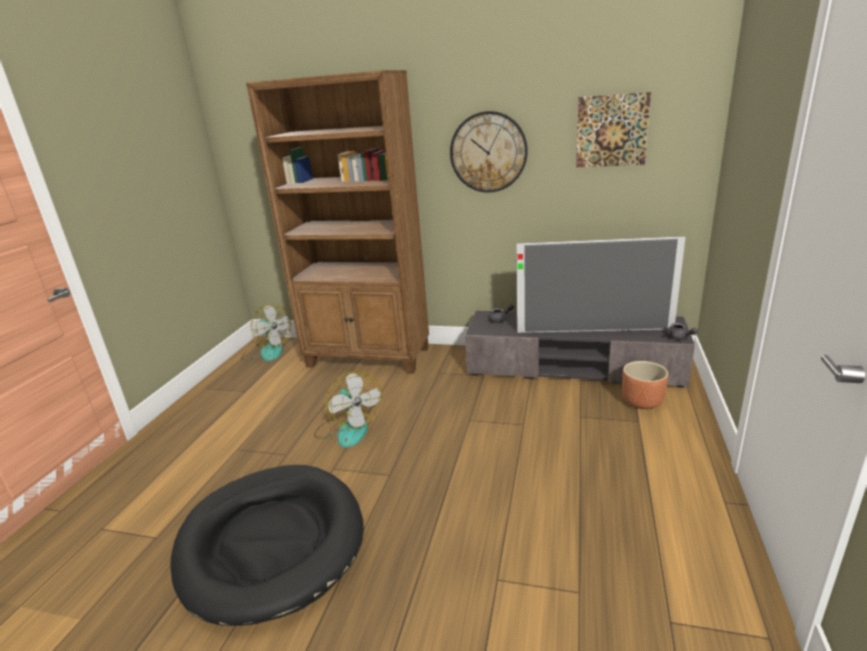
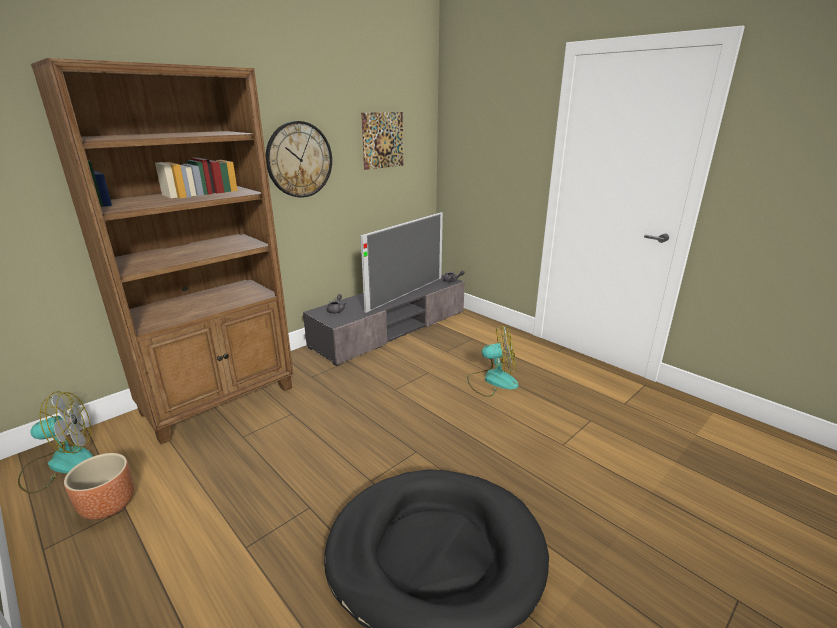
camera: 60 degrees left, 0 degrees up
fan [314,371,382,448] -> fan moved to [467,325,518,397]
brown planter [622,361,668,409] -> brown planter moved to [64,453,134,520]

